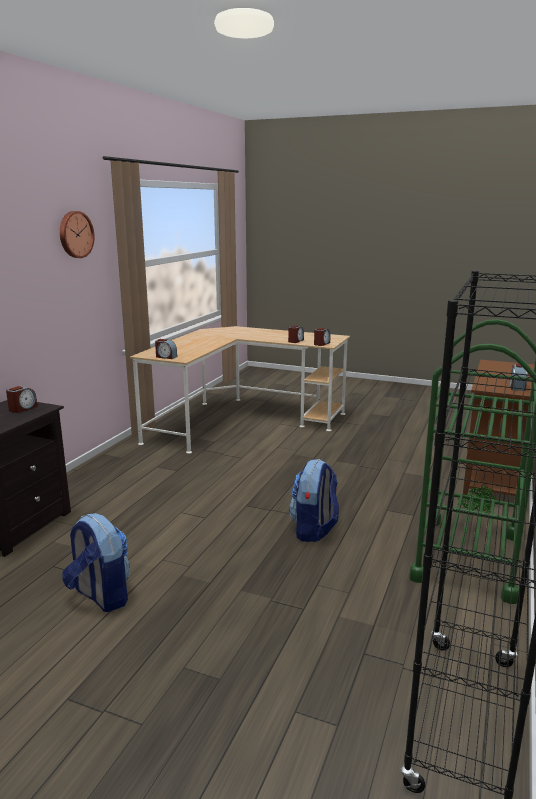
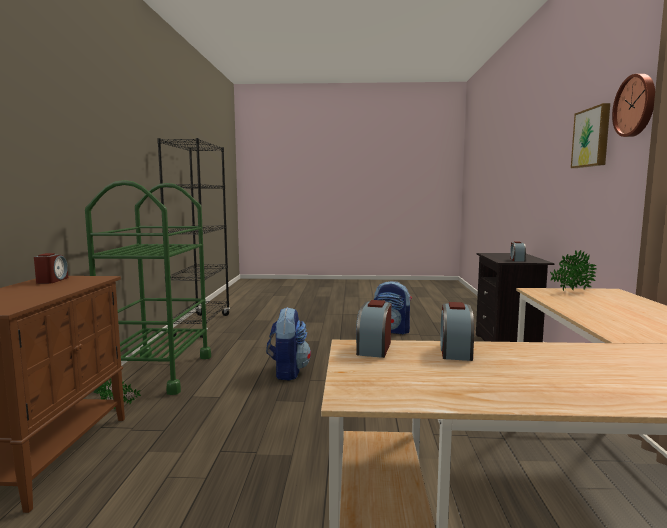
camera: 160 degrees right, 10 degrees down
alarm clock [155,339,177,359] -> potted plant [550,250,597,291]
none -> picture [571,103,610,168]

